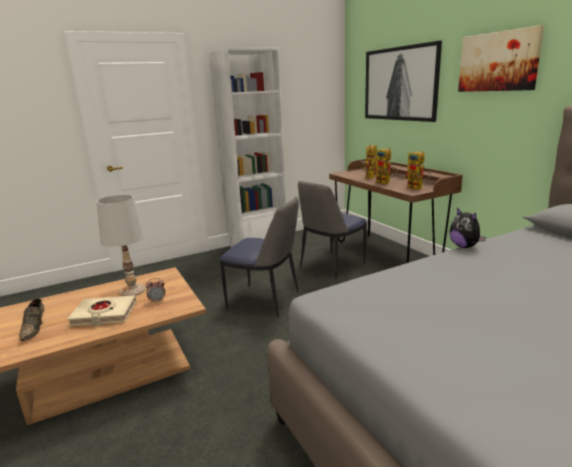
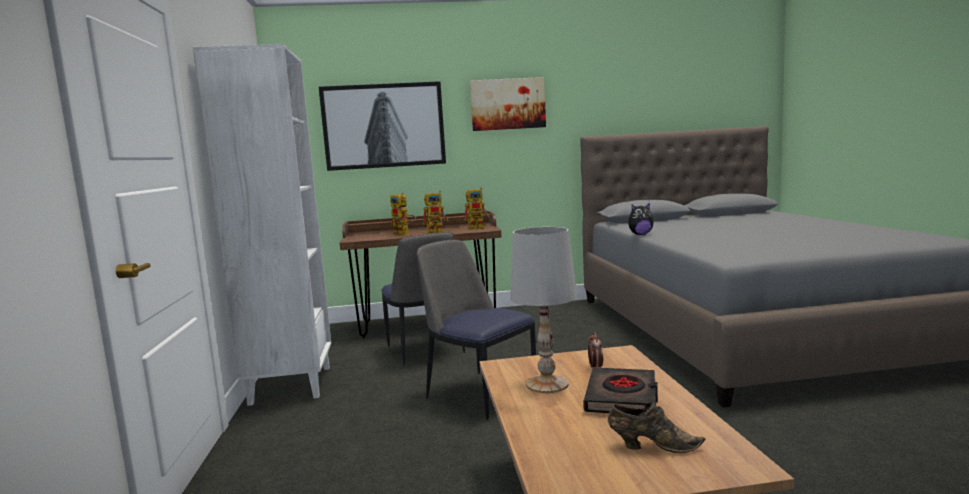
camera: 70 degrees left, 10 degrees down
beige book [67,295,136,326] -> black book [583,367,658,413]
chair [220,196,299,318] -> chair turned 90 degrees counterclockwise [417,240,536,420]

